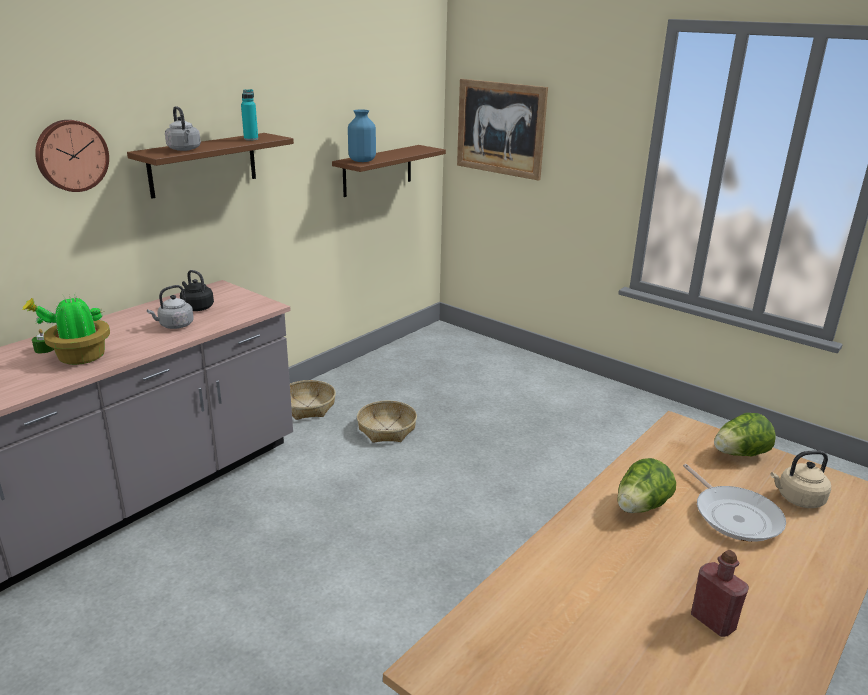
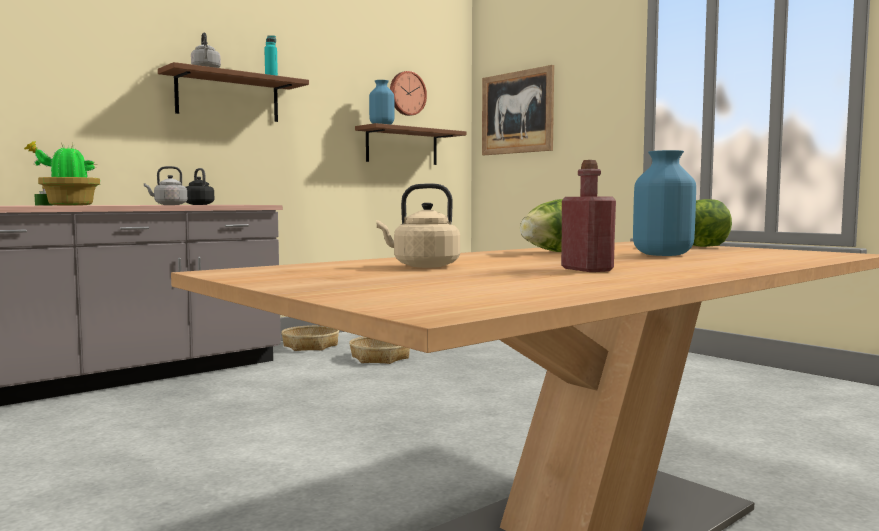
camera: 10 degrees right, 20 degrees down
wall clock [35,120,109,192] -> wall clock moved to [390,71,427,116]
frying pan [683,464,786,542] -> blue vase [633,150,696,256]
beige kettle [770,450,831,508] -> beige kettle moved to [376,183,460,268]

